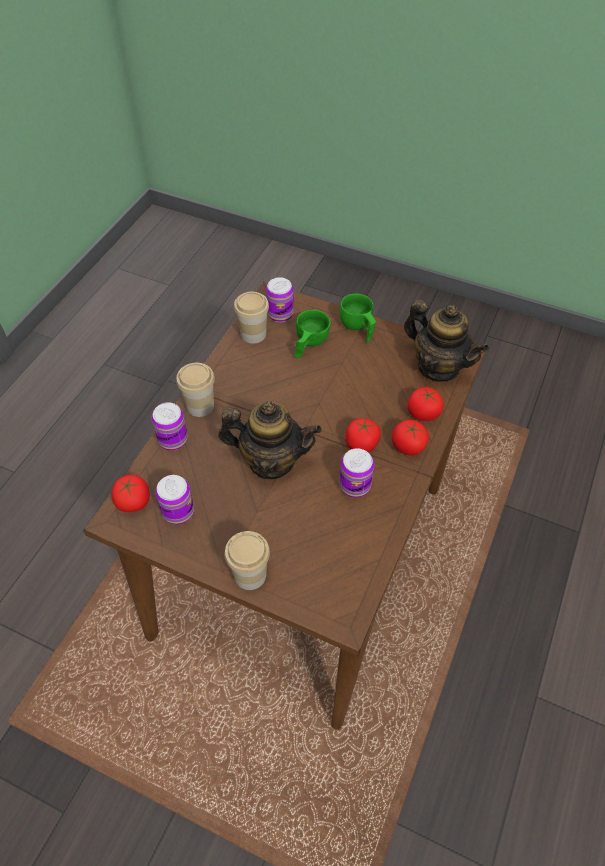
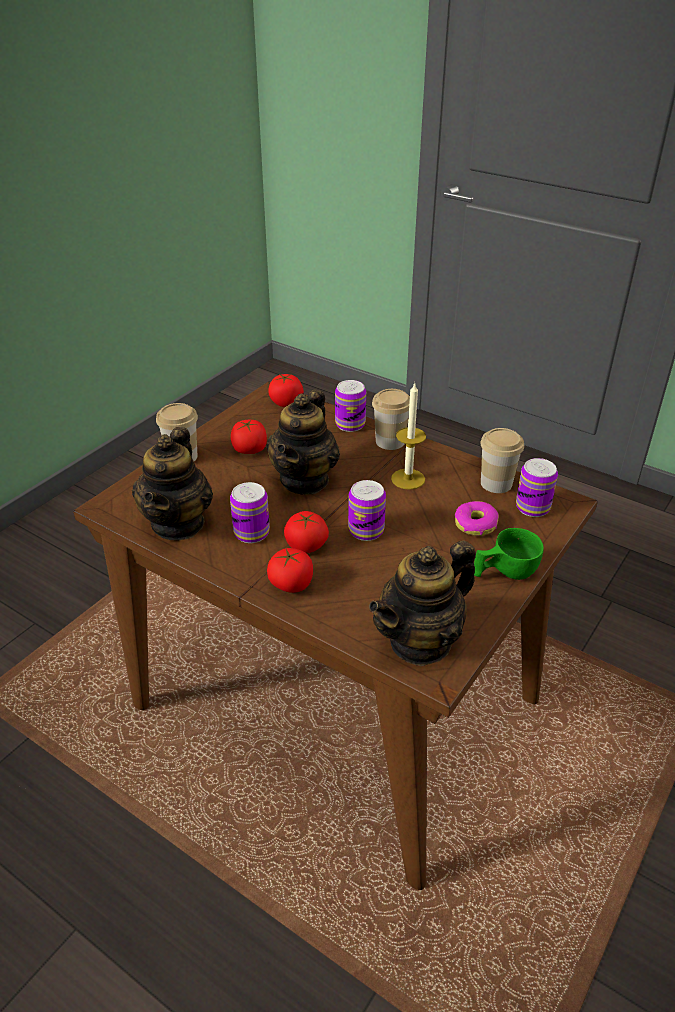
camera: 100 degrees right, 15 degrees down
can [155,475,194,525] -> can moved to [348,480,386,541]
green cup [295,310,330,358] -> donut [455,501,499,536]
tomato [407,387,444,421] -> tomato moved to [231,420,267,454]
none -> teapot [132,427,213,540]
none -> candle [391,382,426,490]

